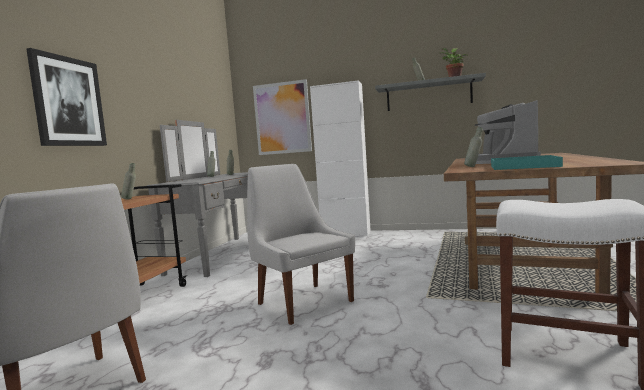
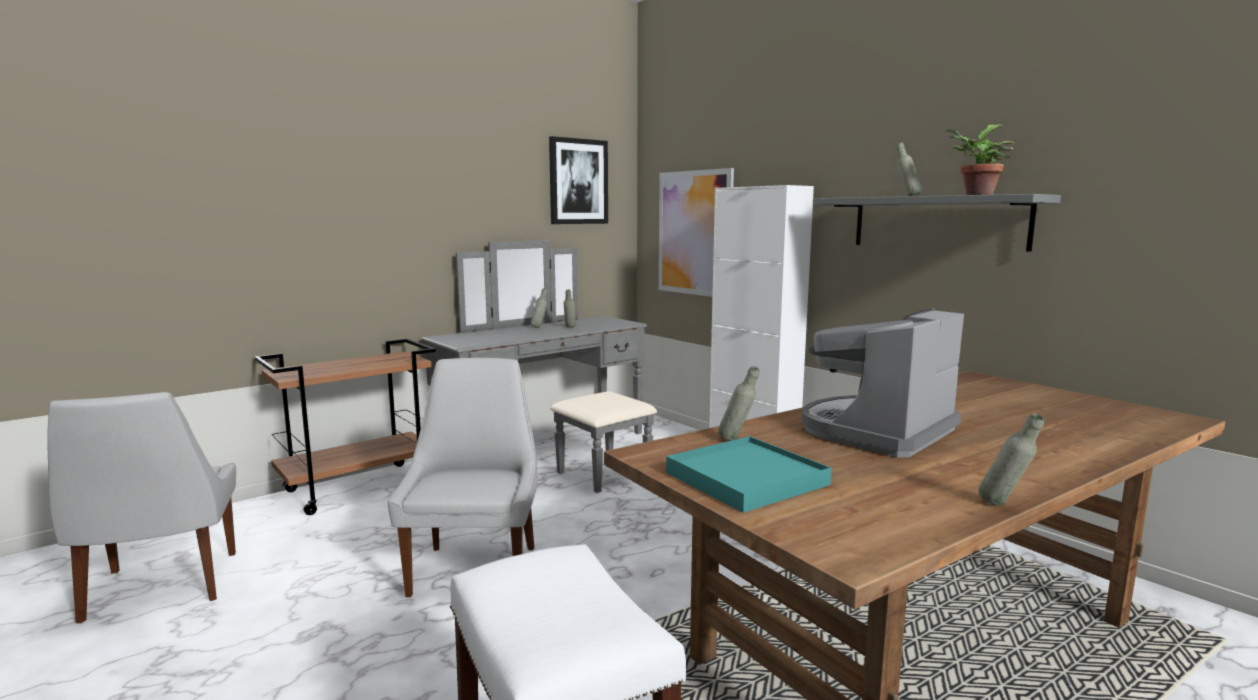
camera: 35 degrees right, 5 degrees up
picture [26,48,107,146] -> picture moved to [549,136,608,224]
grey bottle [121,163,136,200] -> grey bottle moved to [978,414,1044,506]

